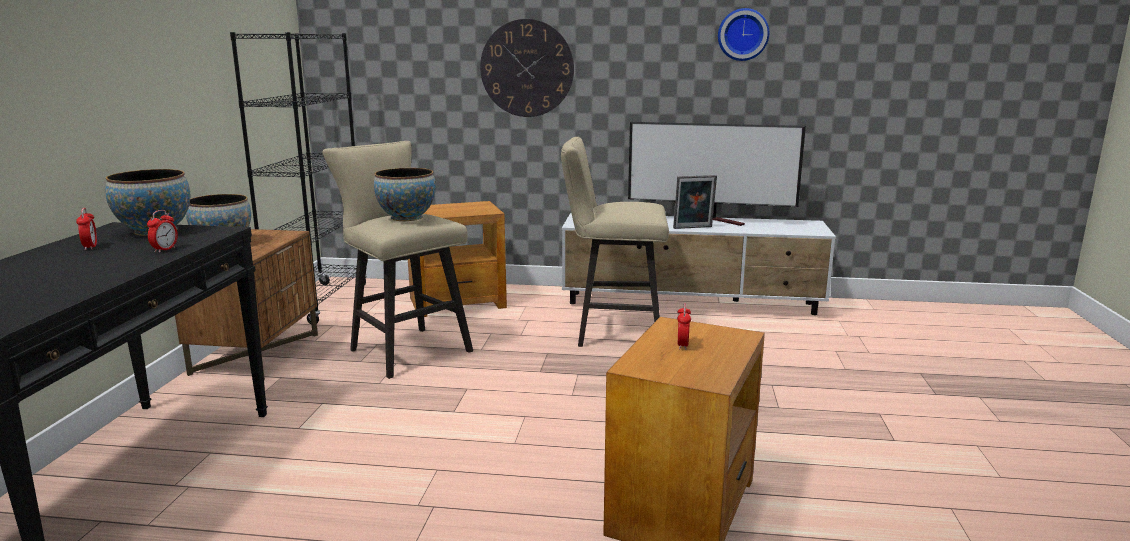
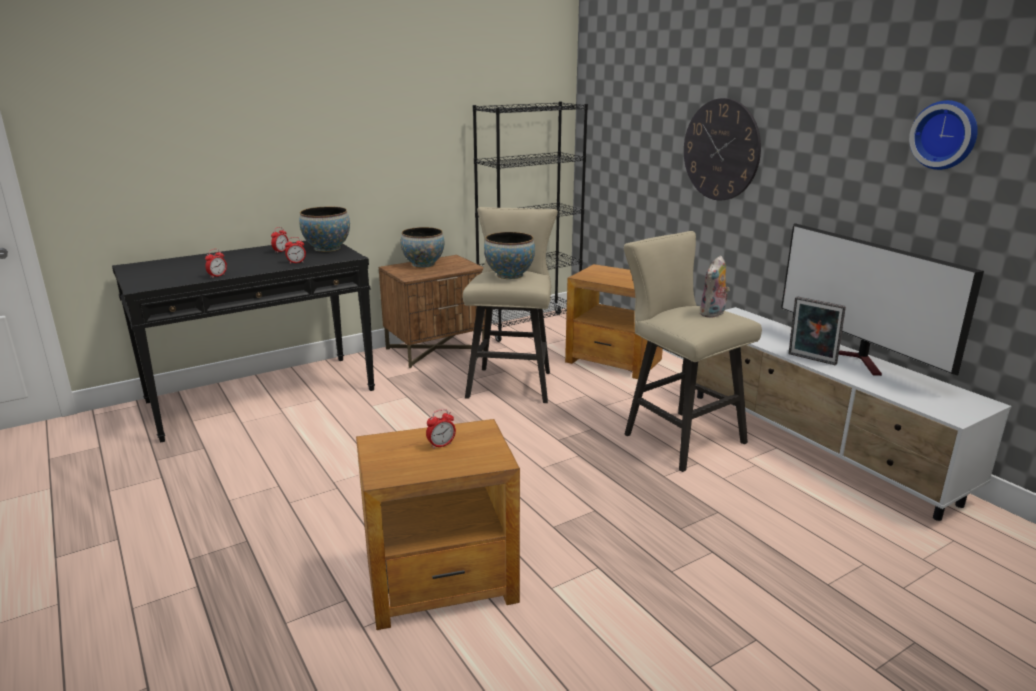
camera: 50 degrees right, 5 degrees up
none -> alarm clock [205,249,227,278]
none -> plush toy [700,256,730,318]

